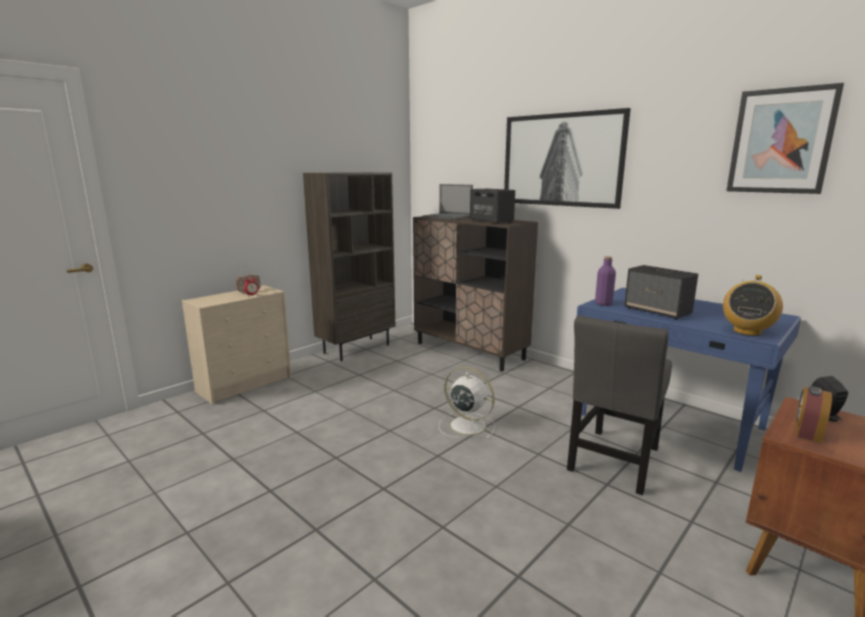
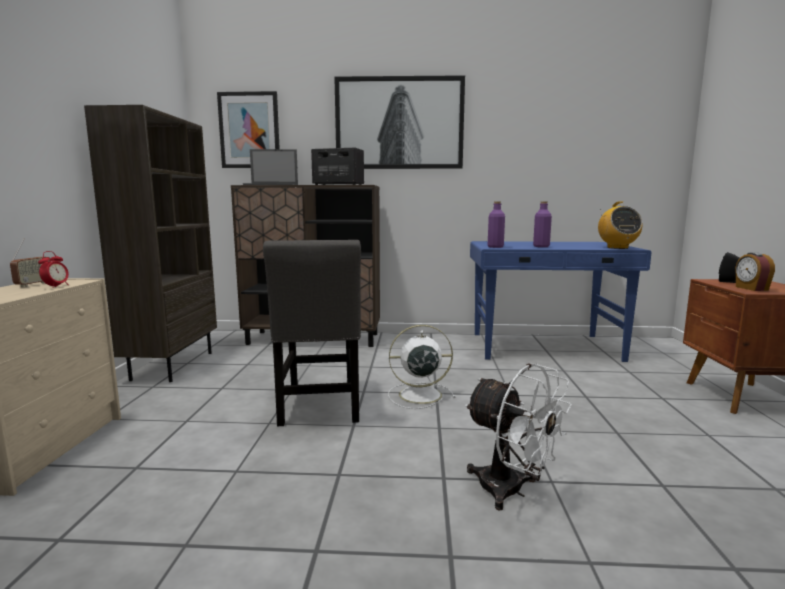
camera: 40 degrees left, 5 degrees down
grey chair [567,316,672,495] -> grey chair moved to [263,240,361,426]
speaker [624,265,698,320] -> purple bottle [533,202,552,247]
picture [727,83,844,194] -> picture moved to [217,91,280,168]
none -> white fan [465,363,572,511]

